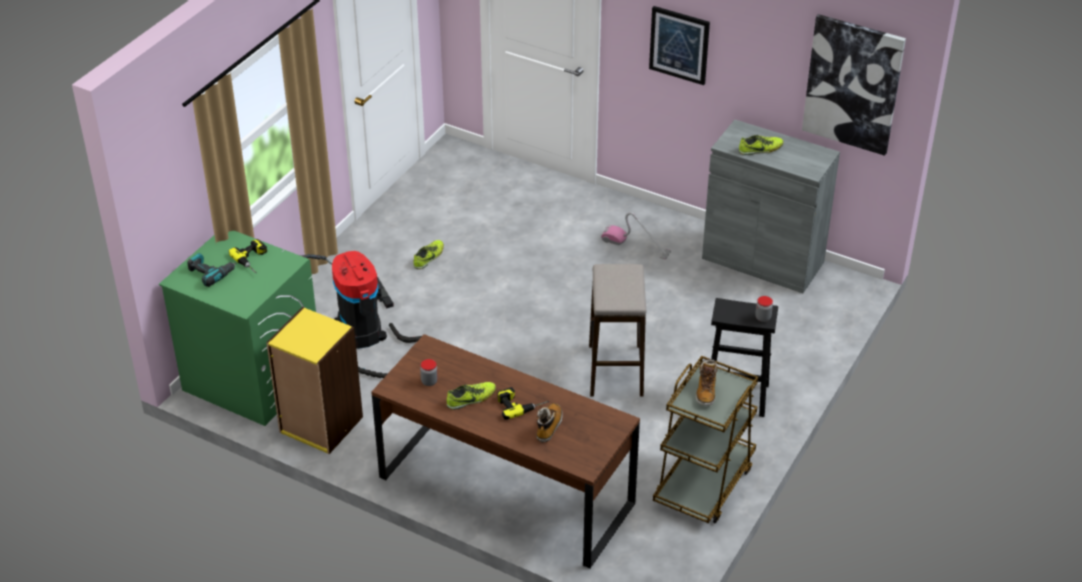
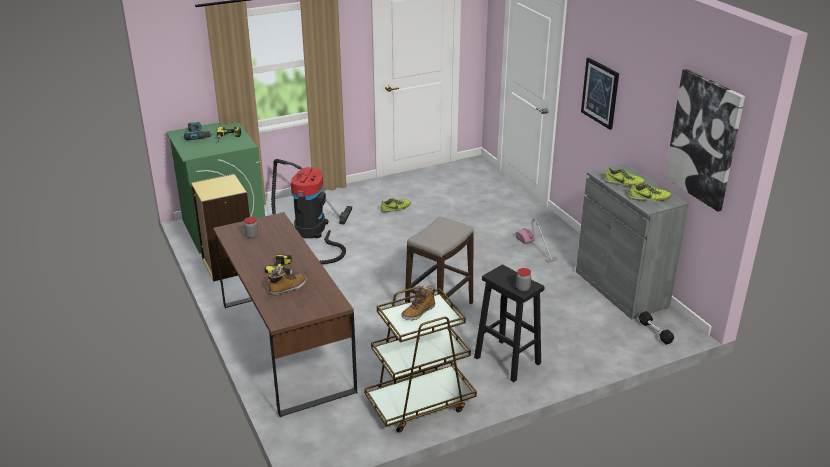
camera: 35 degrees right, 10 degrees down
shoe [447,382,496,410] -> shoe moved to [629,184,671,201]
none -> black dumbbell [639,311,674,345]

